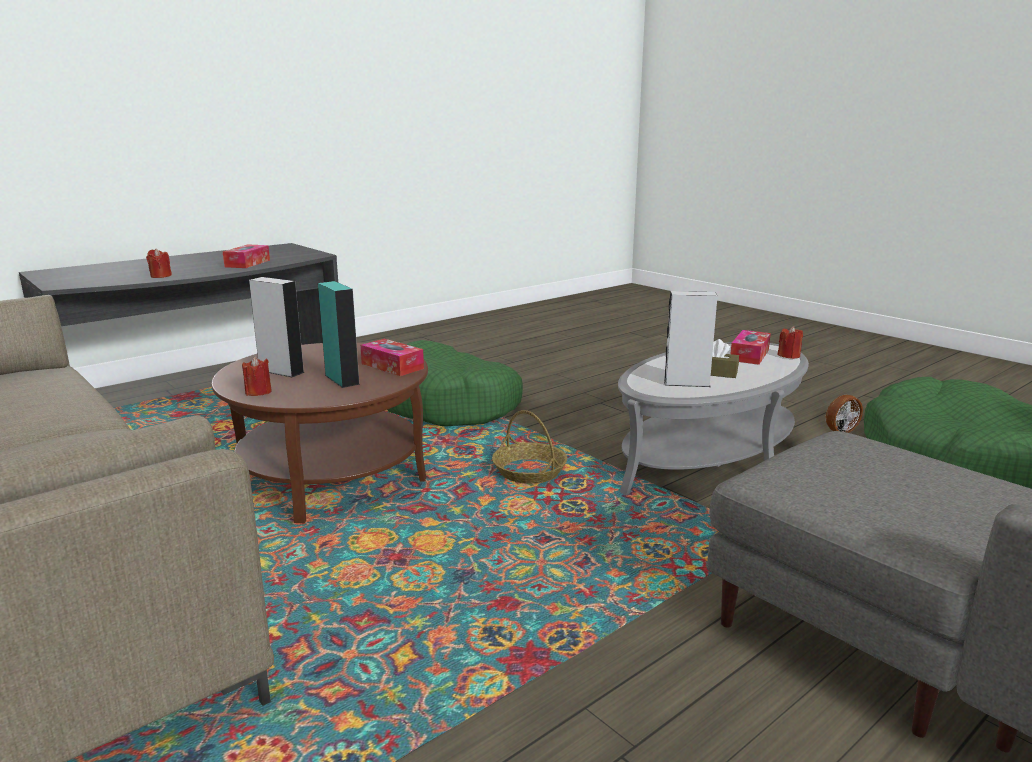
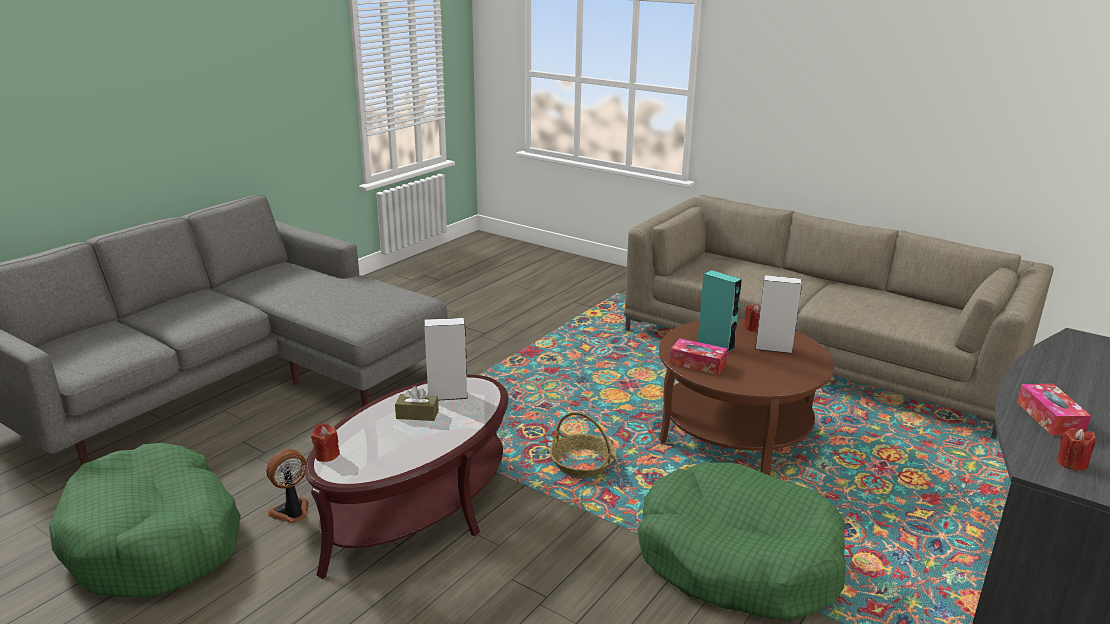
camera: 165 degrees right, 5 degrees up
red candle [146,248,172,278] -> red candle moved to [1057,428,1096,471]
grey coffee table [618,342,809,495] -> brown coffee table [305,375,508,579]
tissue box [731,330,771,365] -> none

